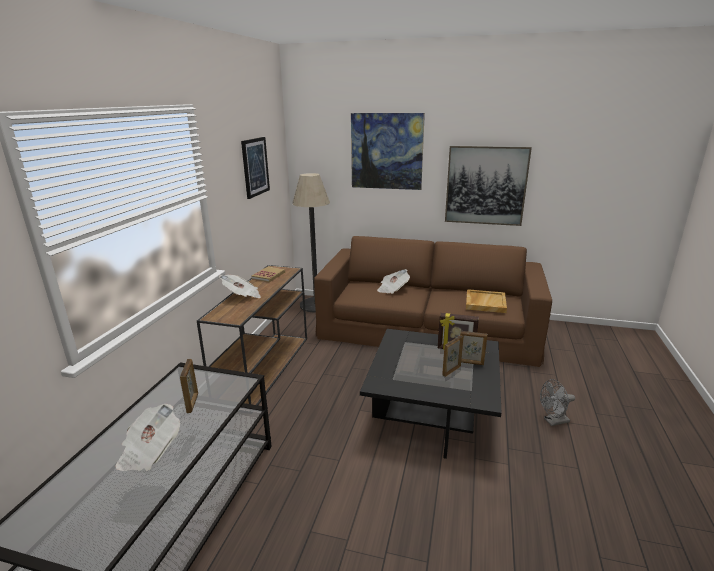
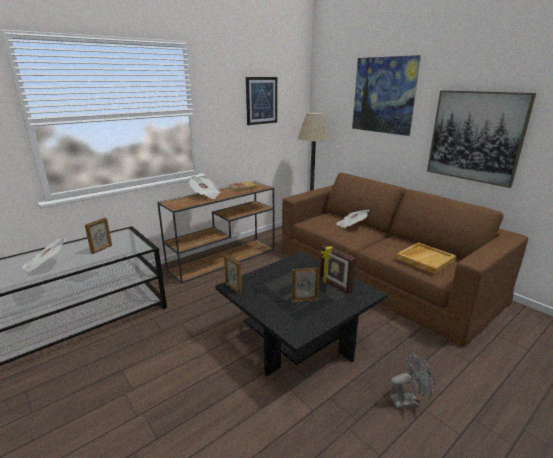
camera: 35 degrees right, 0 degrees up
picture frame [460,331,487,365] -> picture frame moved to [224,254,242,294]
grey fan [540,379,575,426] -> grey fan turned 150 degrees clockwise [390,352,435,409]

